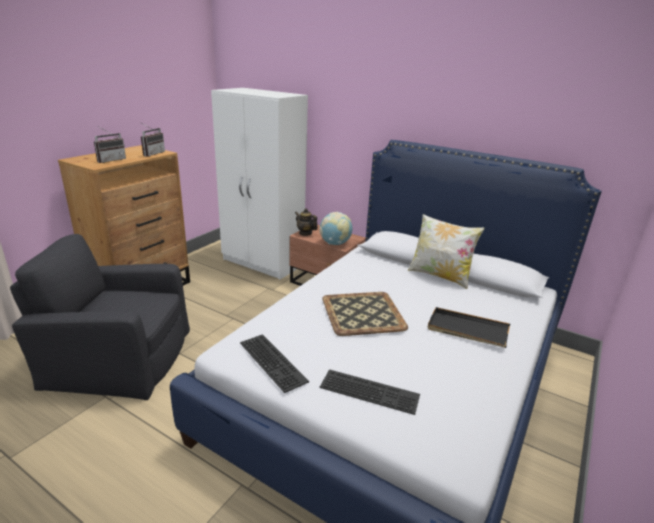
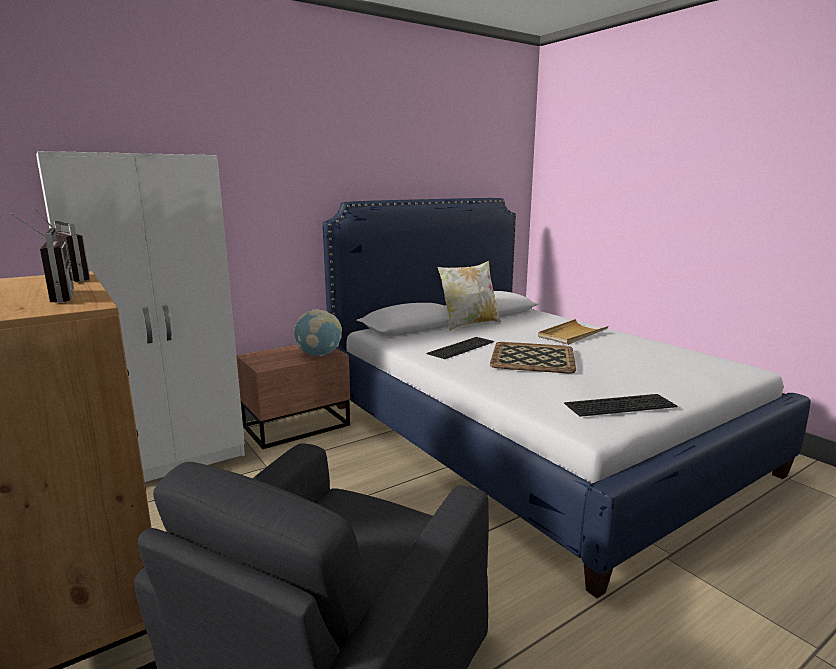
camera: 65 degrees left, 10 degrees down
teapot [295,208,318,236] -> none
keyboard [320,369,420,415] -> keyboard moved to [427,337,494,359]
black tray [428,307,510,348] -> beige tray [538,319,609,345]

